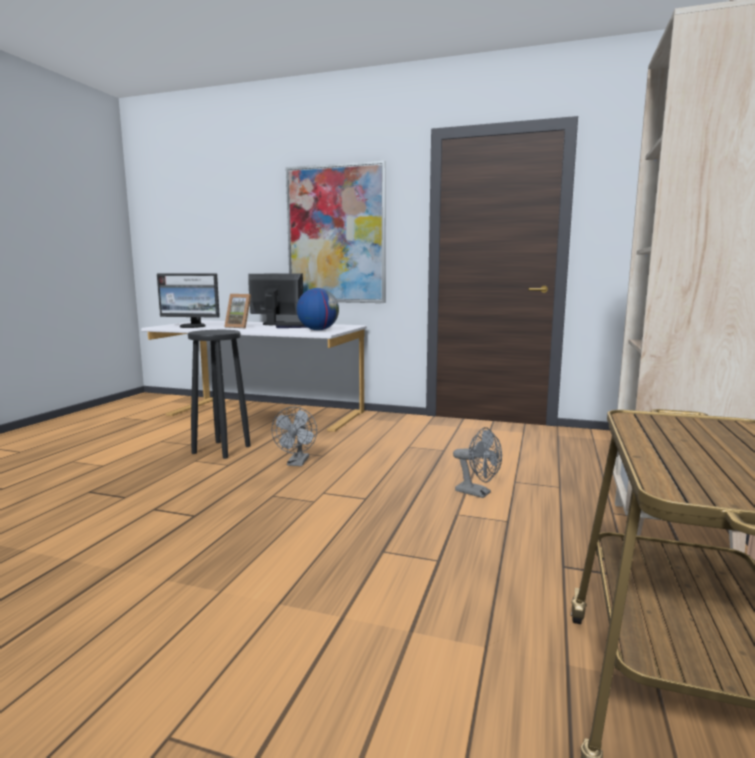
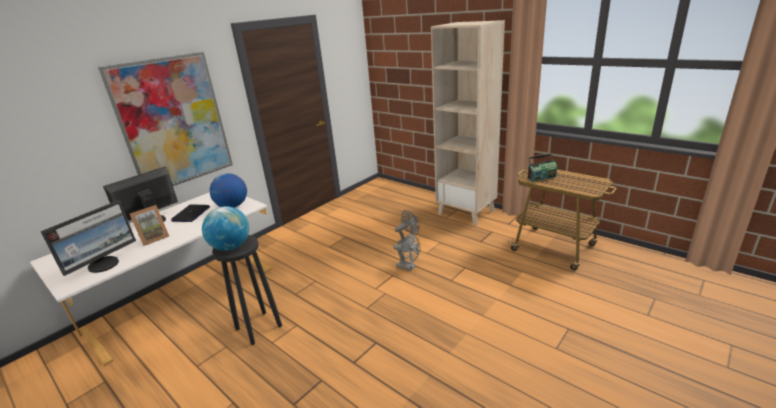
camera: 65 degrees left, 15 degrees up
grey fan [271,407,317,466] -> grey fan moved to [393,233,421,271]
none -> globe [202,206,249,251]
none -> radio [527,153,557,182]

